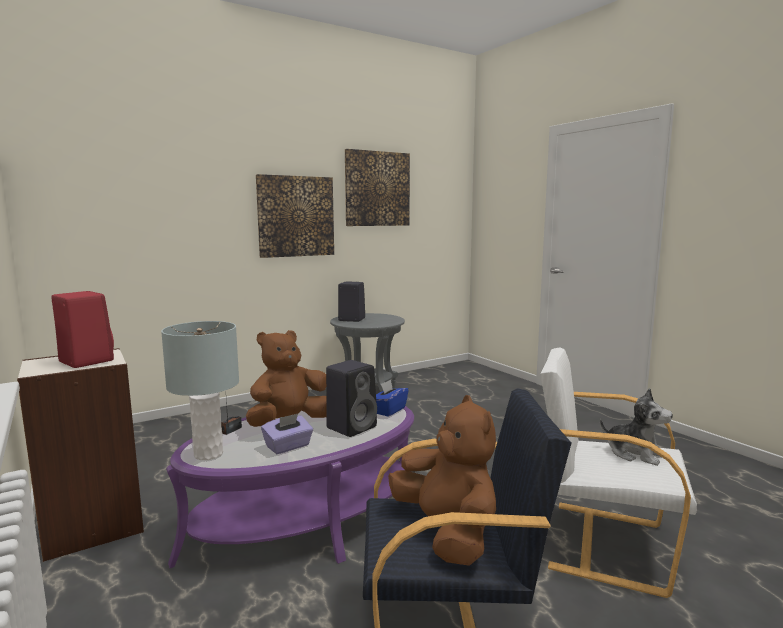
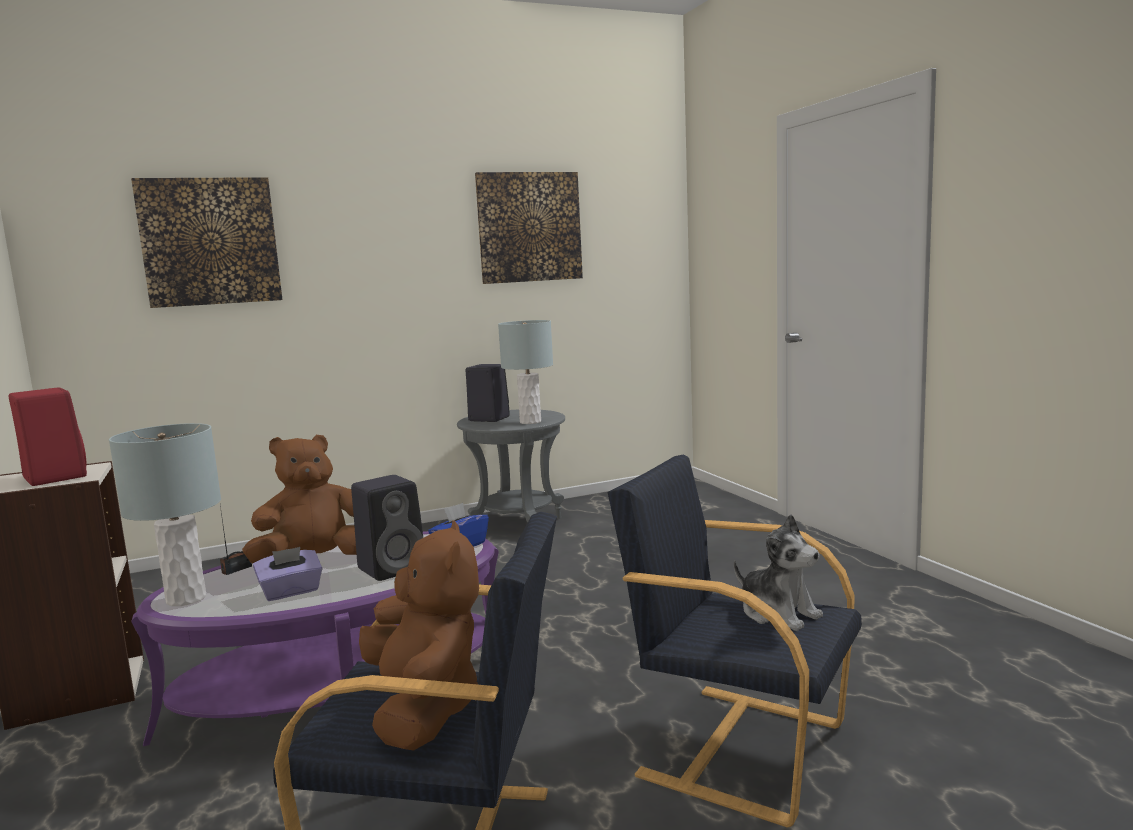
camera: 10 degrees right, 0 degrees up
picture [256,174,334,258] -> picture moved to [131,177,282,308]
white armchair [540,347,697,598] -> black armchair [608,454,862,828]
none -> grey table lamp [498,320,553,424]

